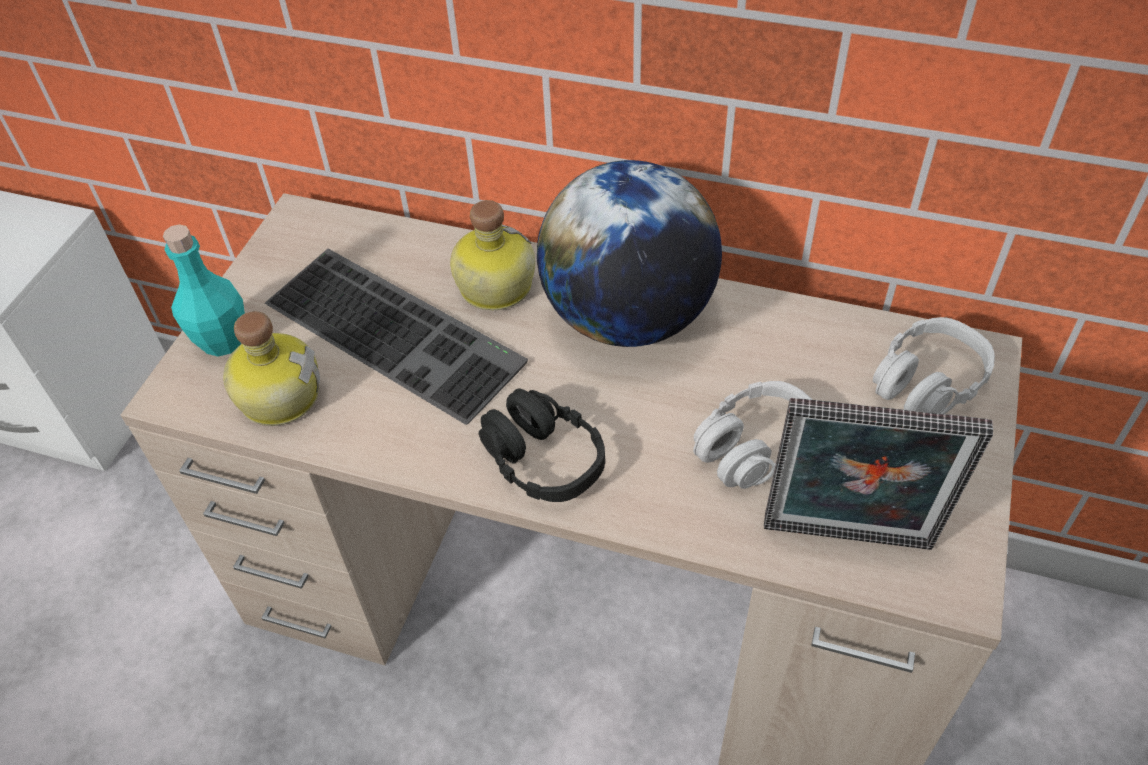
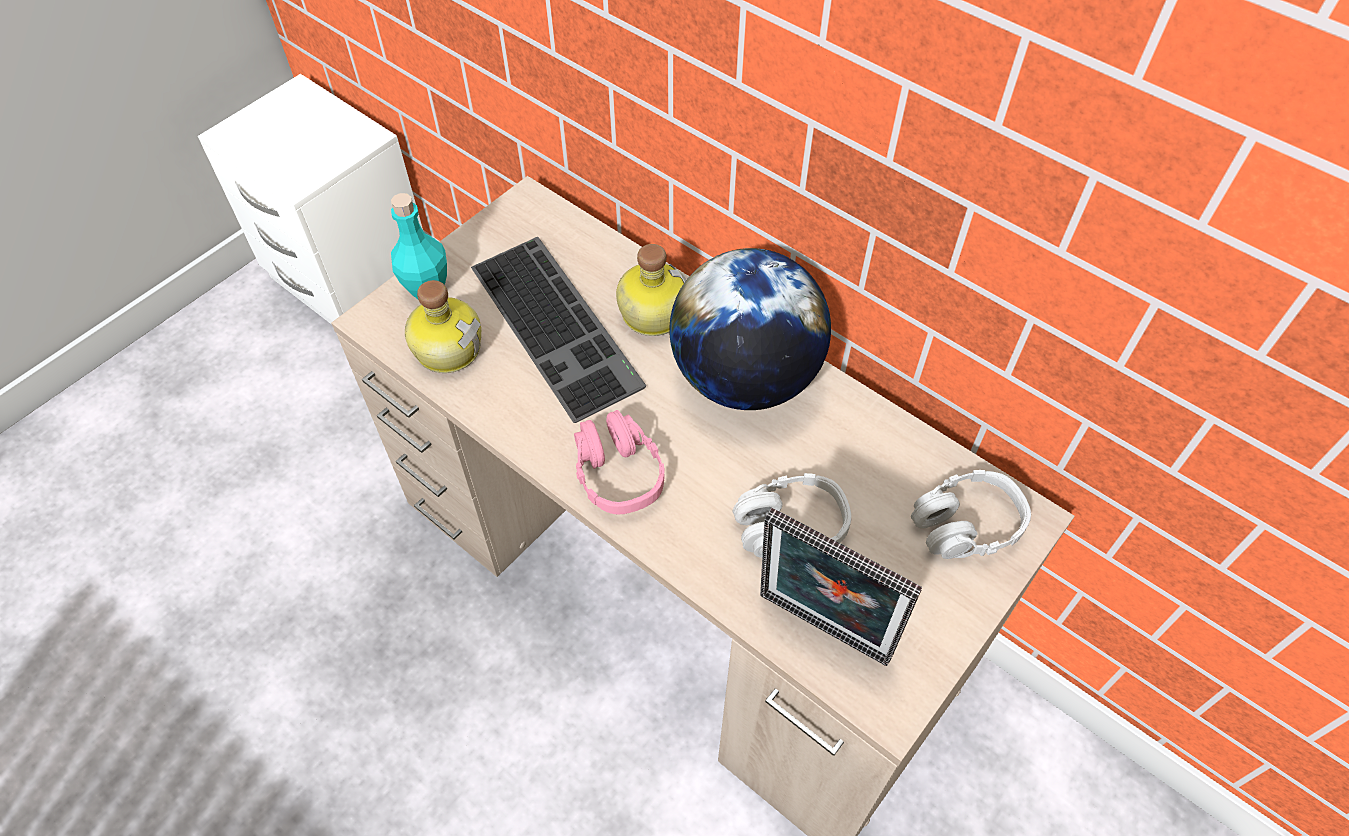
camera: 20 degrees right, 5 degrees up
black headphones [479,388,605,502] -> pink headphones [574,410,665,514]

